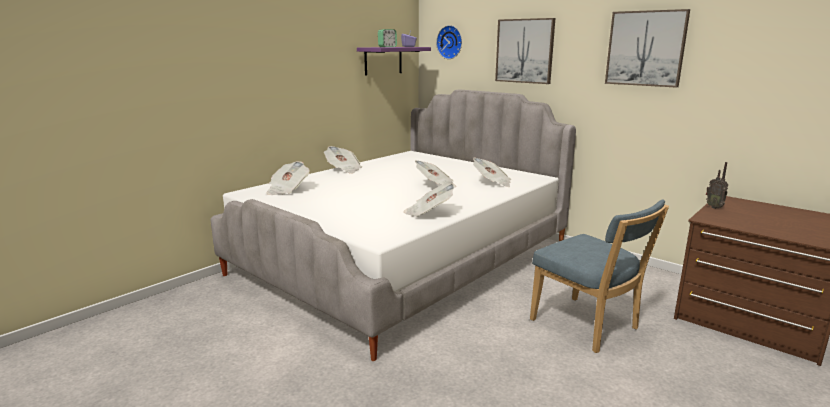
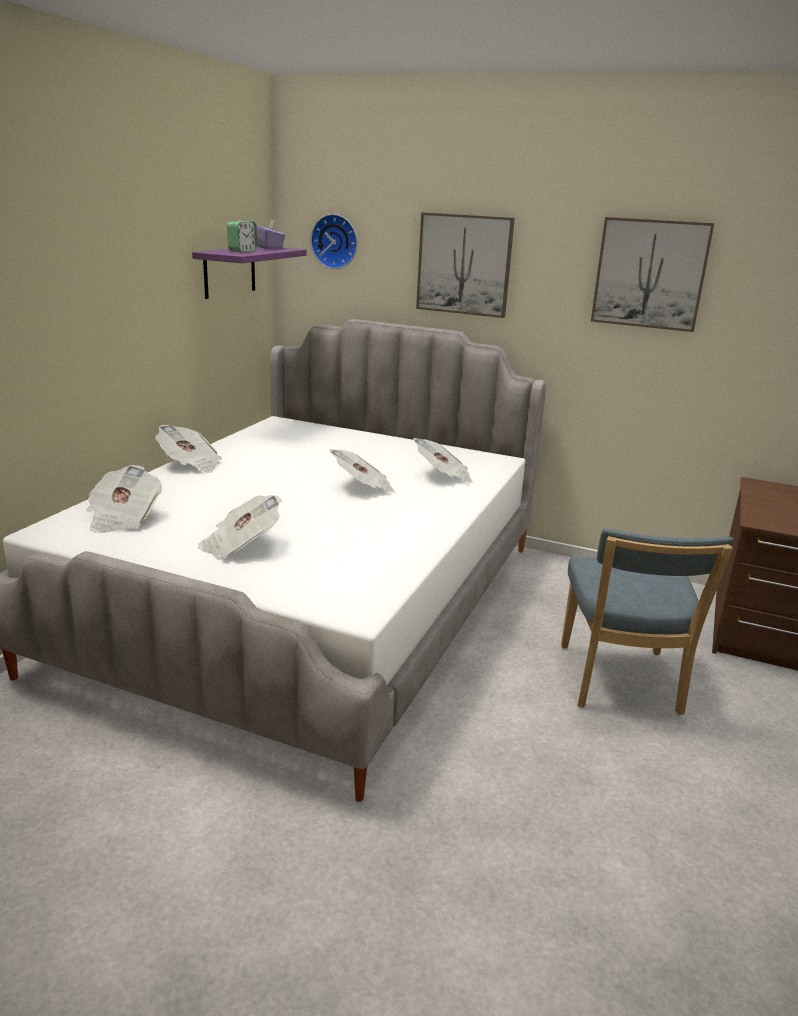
camera: 20 degrees left, 5 degrees up
newspaper [404,184,456,217] -> newspaper moved to [198,495,282,558]
blue chair [530,200,669,353] -> blue chair turned 60 degrees clockwise [561,528,734,715]
radio [706,162,728,209] -> none

